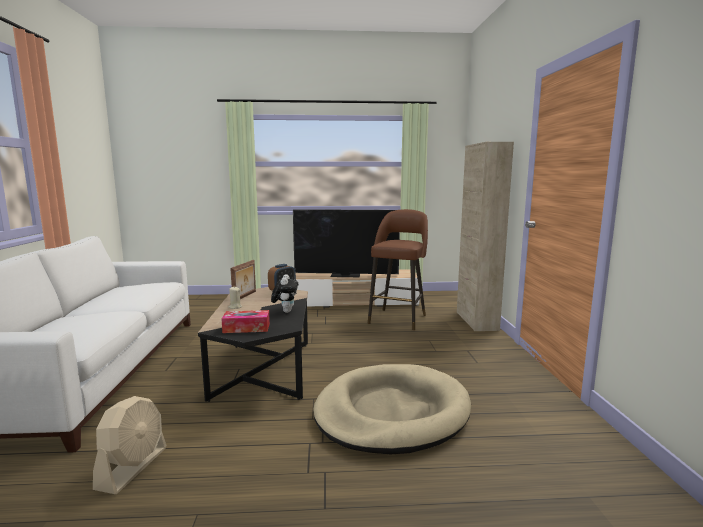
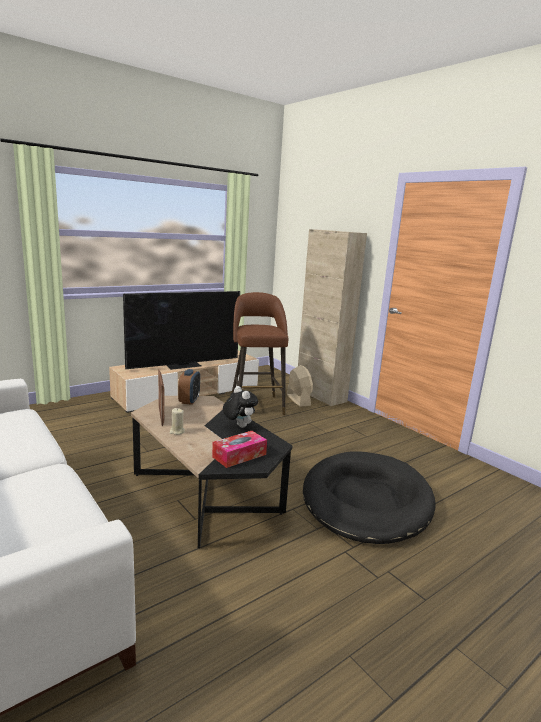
camera: 35 degrees left, 5 degrees up
beige fan [93,396,167,494] -> beige fan moved to [287,365,313,407]
beige dog bed [314,364,471,454] -> black dog bed [303,451,436,544]

